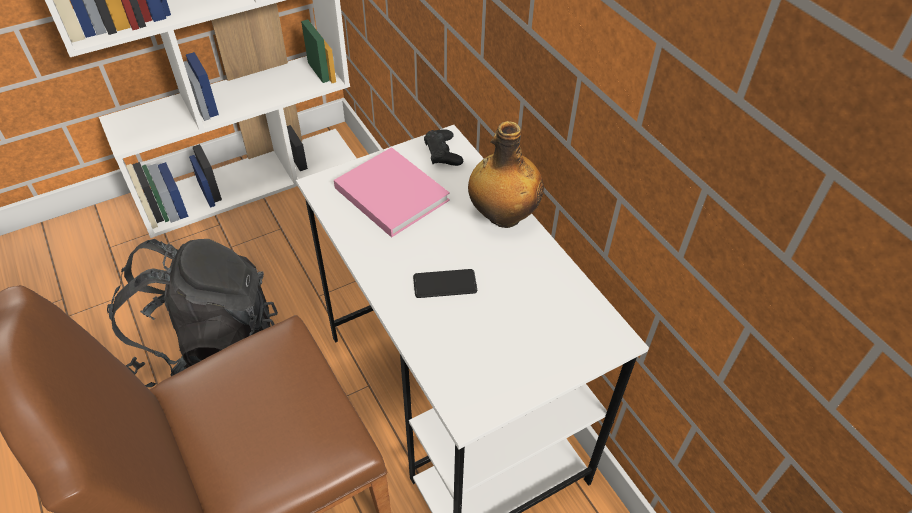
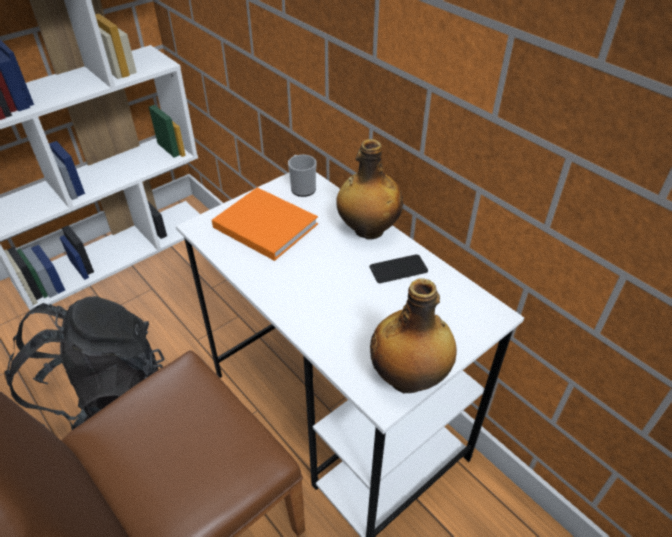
camera: 10 degrees left, 5 degrees down
pink book [334,147,450,238] -> orange book [212,187,318,261]
phone [413,269,477,298] -> phone moved to [370,254,428,283]
black game controller [424,129,463,166] -> mug [288,155,317,197]
none -> bottle [370,279,457,394]

